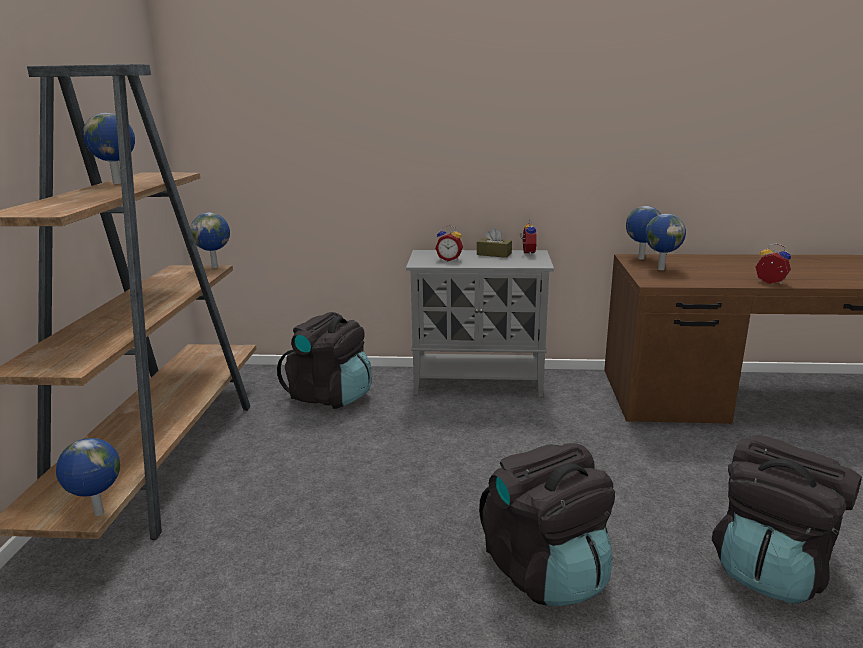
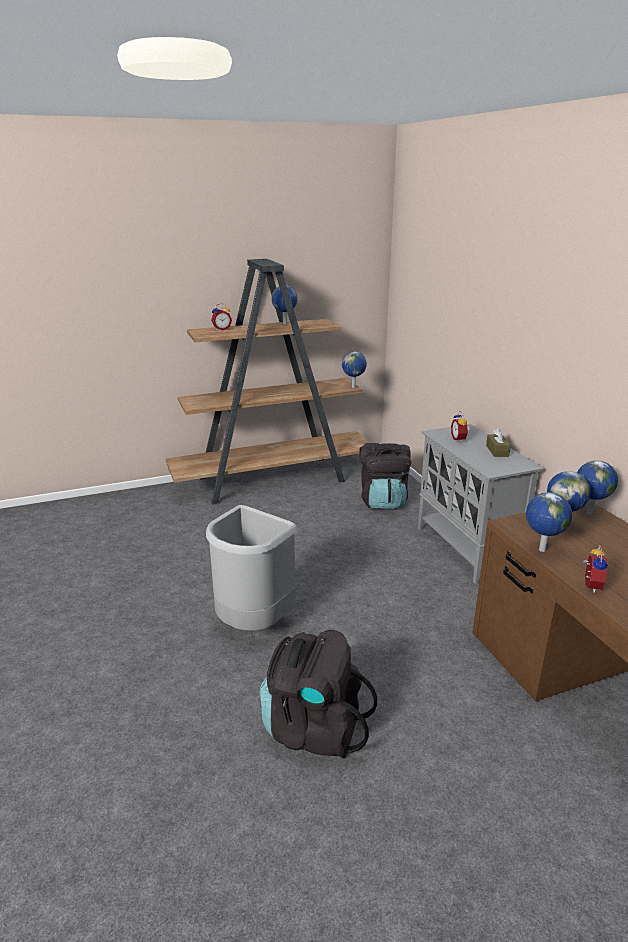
camera: 65 degrees right, 5 degrees up
globe [56,438,120,516] -> globe moved to [526,492,572,552]
black backpack [479,443,615,606] -> grey trash can [206,505,297,631]
alarm clock [519,219,537,255] -> alarm clock moved to [211,303,232,331]

